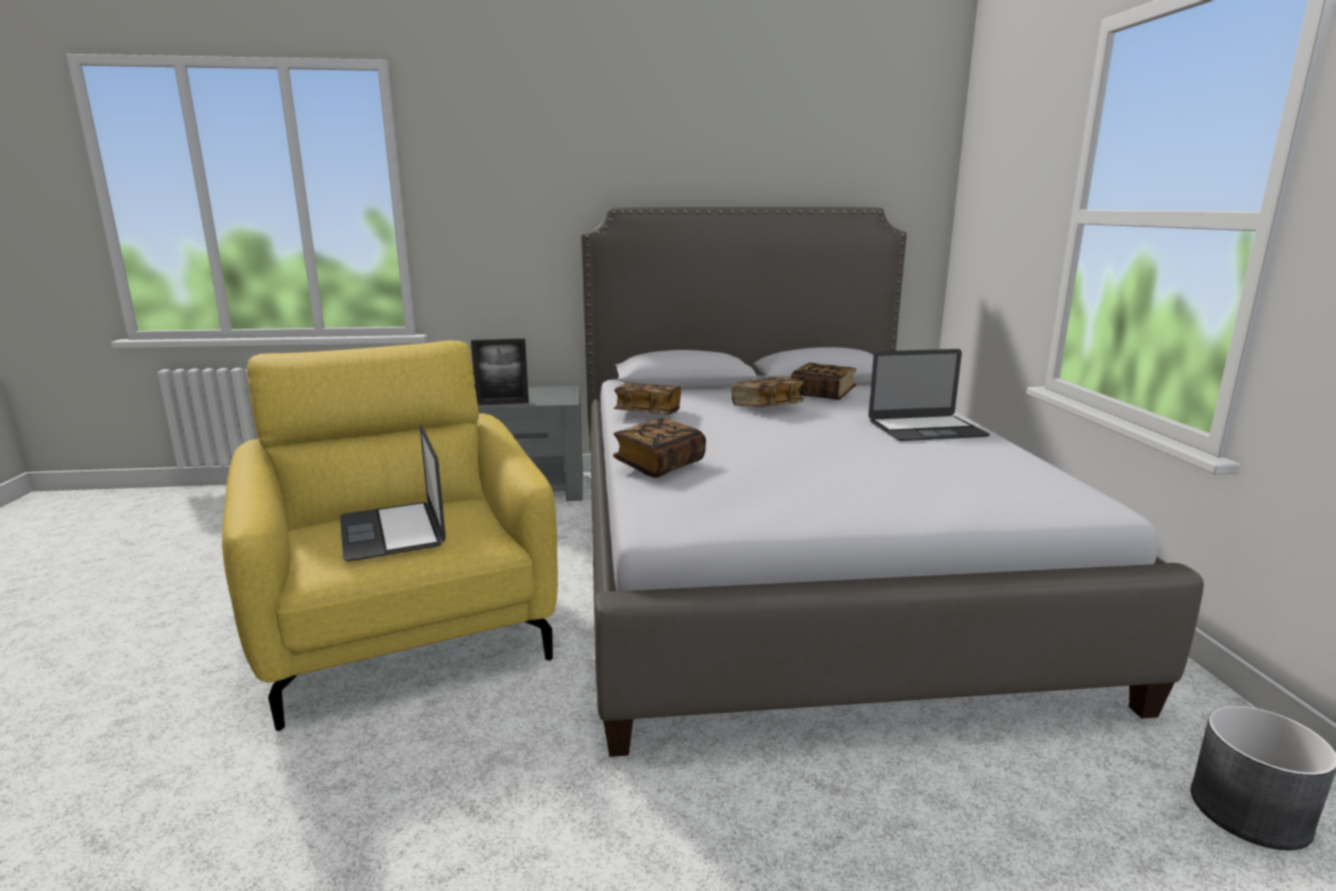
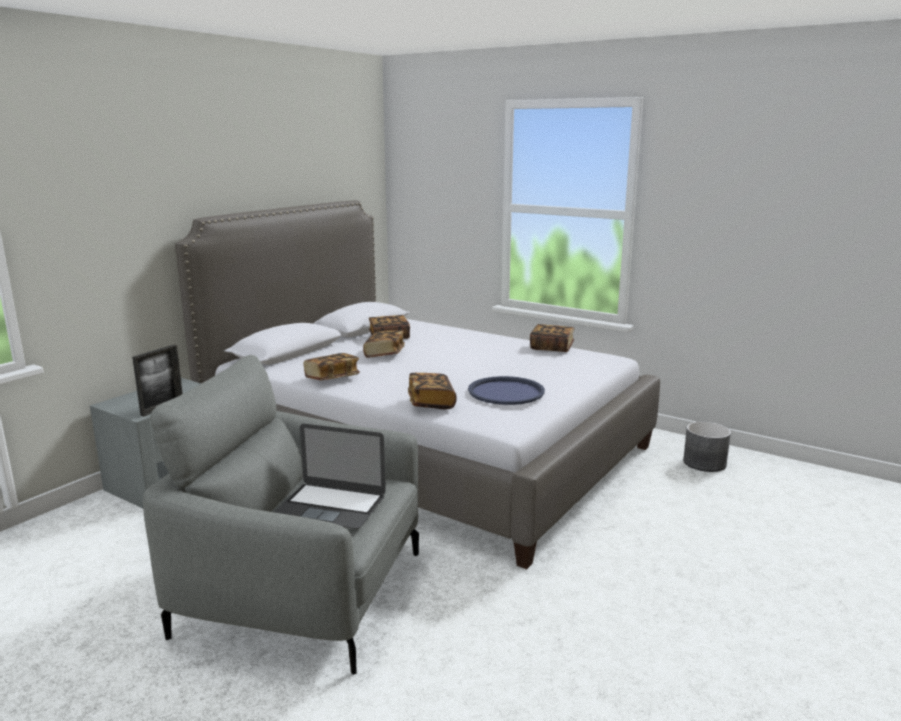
camera: 50 degrees left, 0 degrees up
yellow armchair [222,340,558,731] -> grey armchair [143,355,419,675]
laptop [869,349,990,441] -> none
none -> blue tray [468,376,545,405]
none -> book [530,324,575,352]

